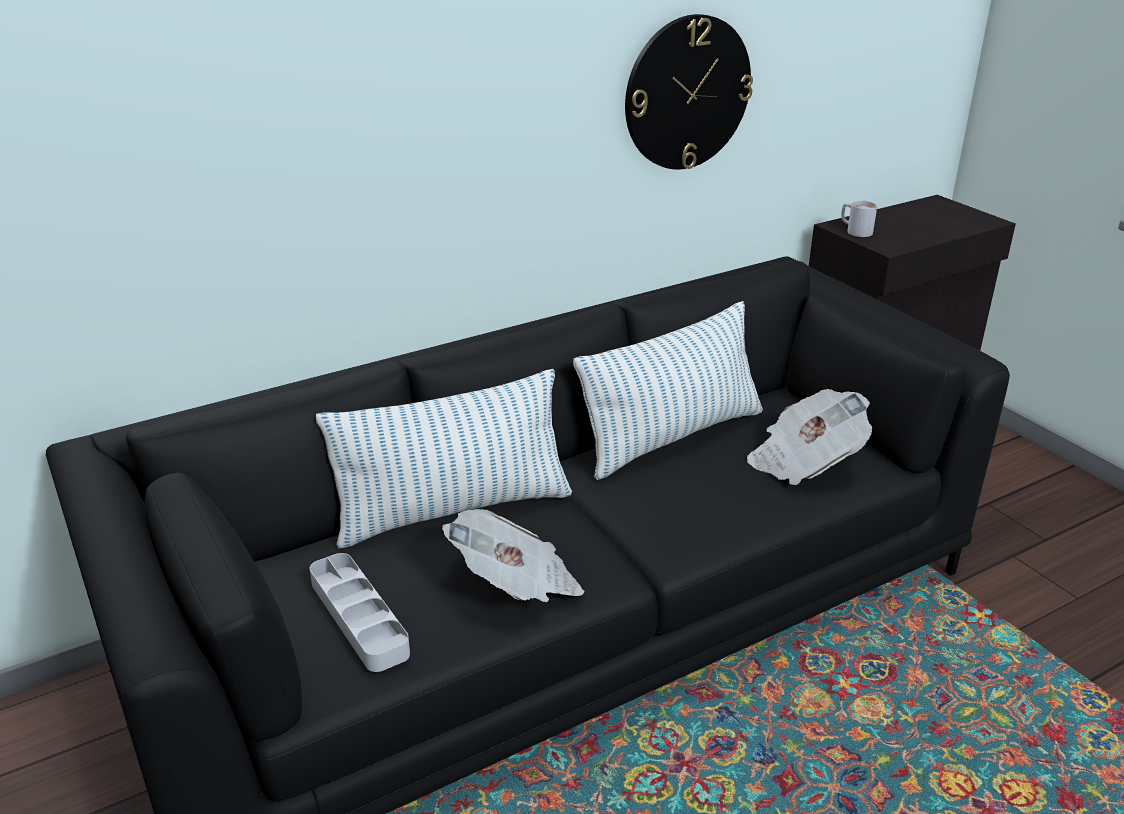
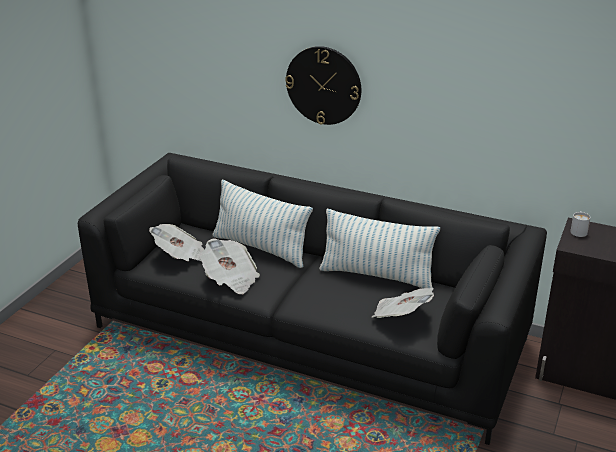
camera: 55 degrees right, 0 degrees up
grey tray [310,553,410,672] -> newspaper [149,224,204,261]
wall clock [625,14,753,170] -> wall clock moved to [285,46,361,125]

